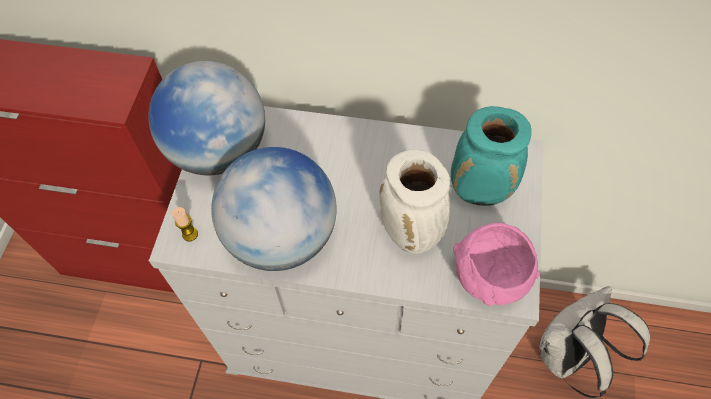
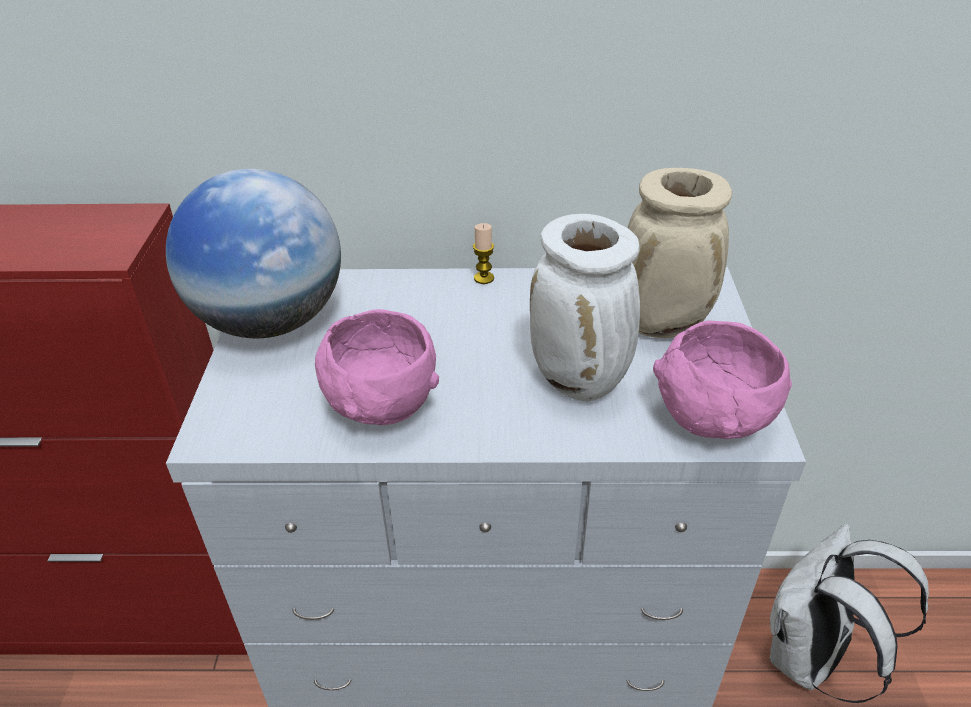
camera: 10 degrees left, 20 degrees down
candle [172,207,198,241] -> candle moved to [473,223,494,284]
globe [211,147,337,271] -> pink bowl [315,309,439,425]
turquoise vase [451,106,531,206] -> beige vase [628,168,732,338]

